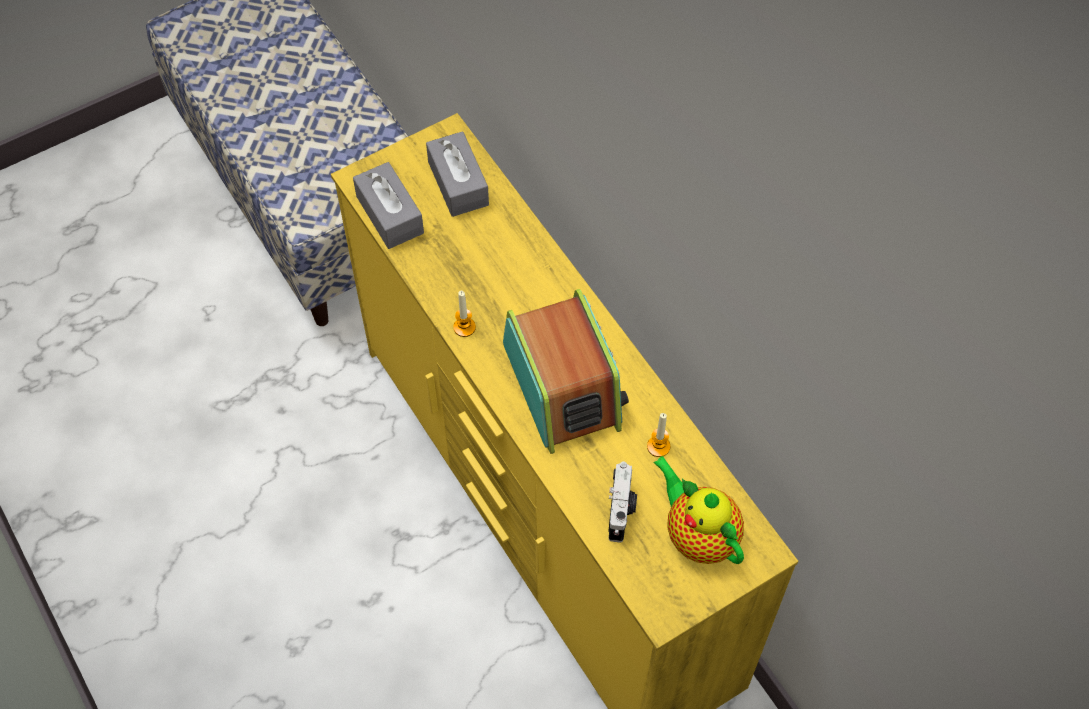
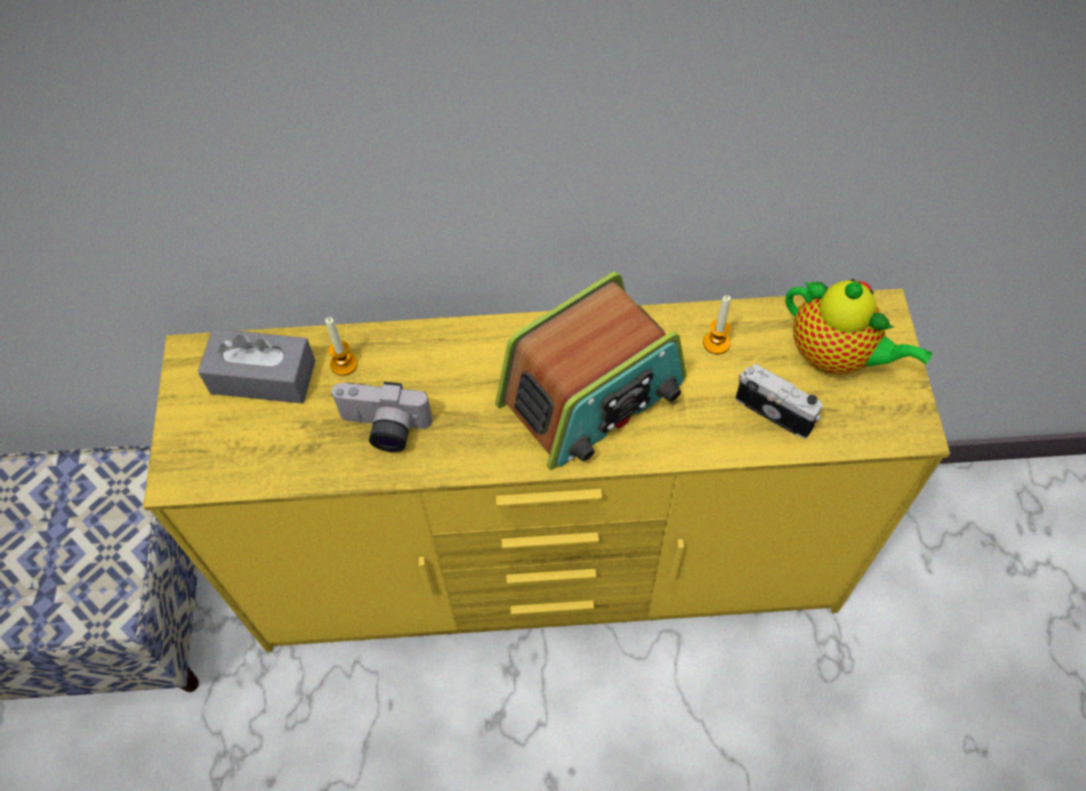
camera: 60 degrees left, 0 degrees up
grey tissue box [353,162,424,249] -> none
candle [453,291,476,337] -> candle moved to [325,317,358,376]
radio [503,289,629,454] -> radio turned 135 degrees clockwise [495,272,686,470]
teapot [653,456,744,564] -> teapot turned 135 degrees counterclockwise [785,279,932,374]
none -> camera [330,382,432,452]

